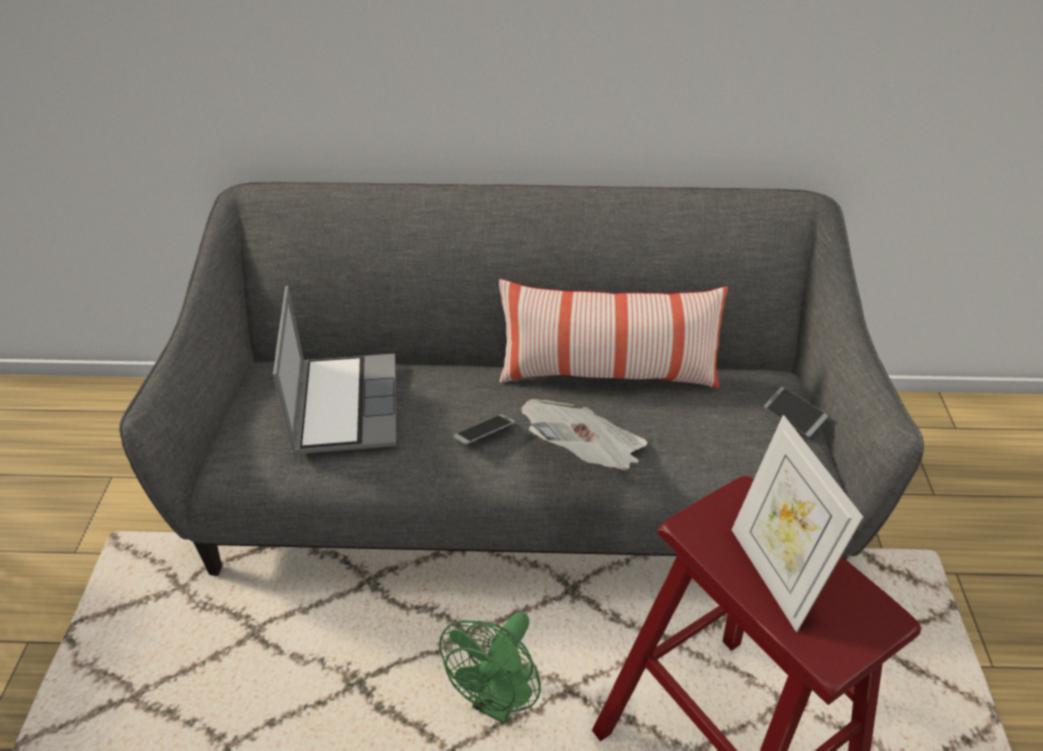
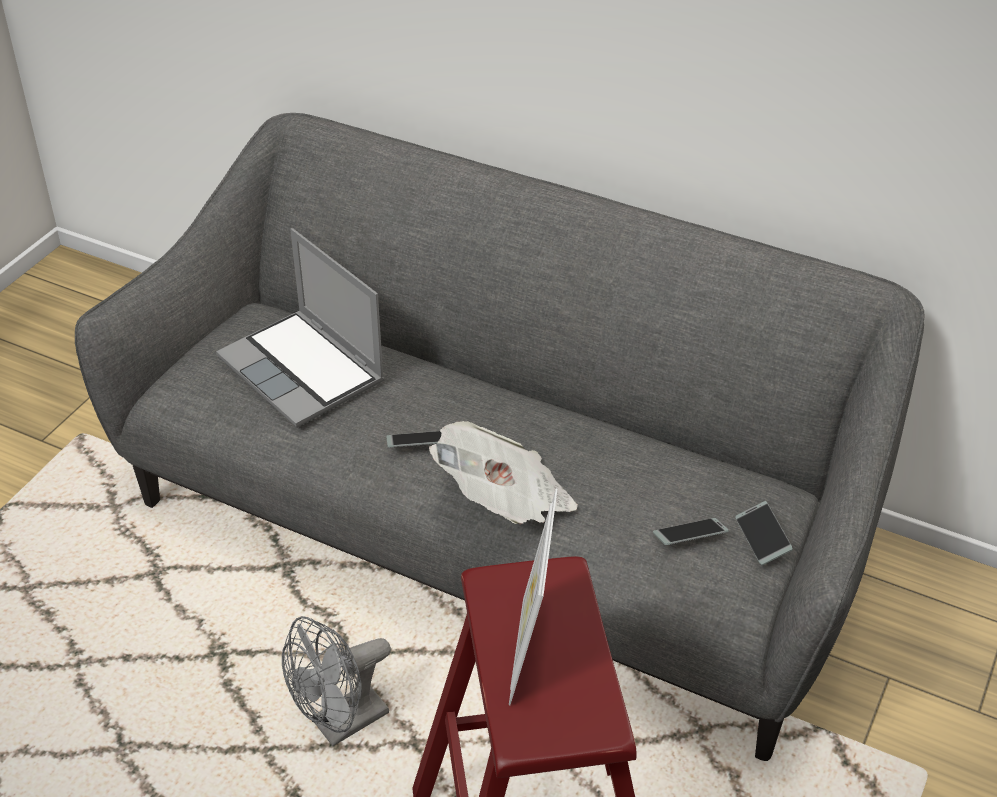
camera: 25 degrees right, 0 degrees up
laptop [273,286,396,454] -> laptop turned 120 degrees clockwise [216,228,384,428]
green fan [439,612,541,724] -> grey fan [282,616,391,746]
pillow [499,279,728,389] -> none
none -> phone [653,518,729,545]

